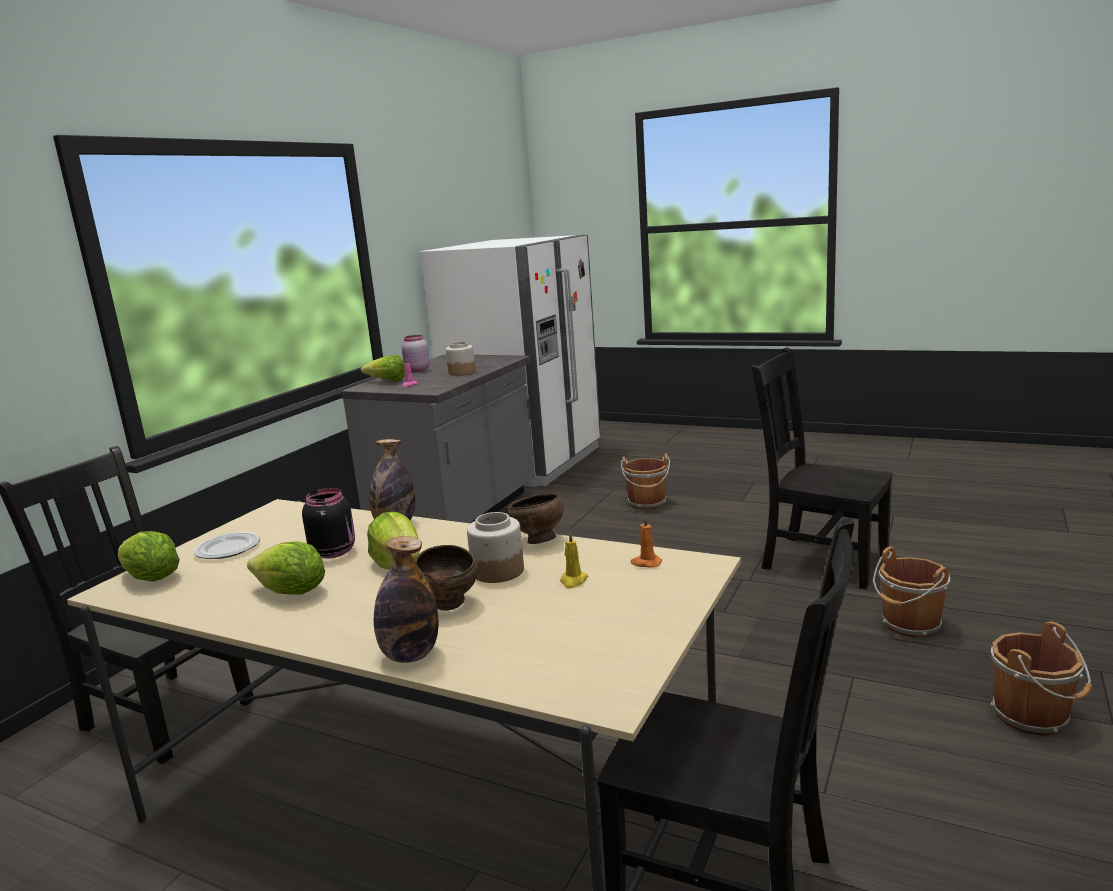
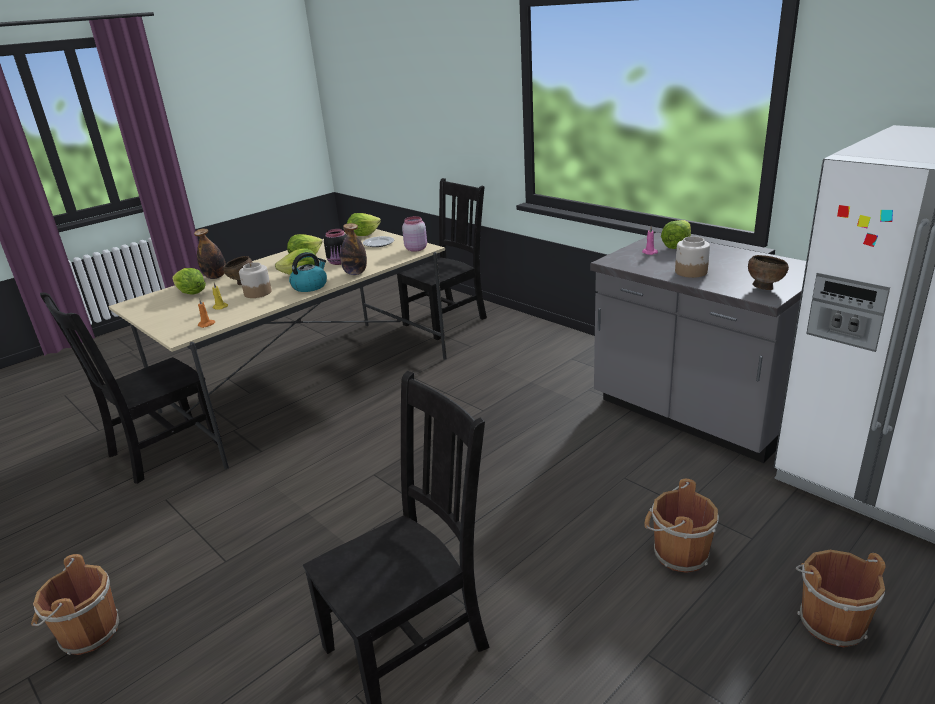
camera: 110 degrees right, 10 degrees up
pink jar [402,335,430,372] -> pink jar moved to [402,216,427,252]
brown bowl [508,493,563,544] -> brown bowl moved to [748,255,789,290]
brown bucket [873,547,950,638] -> brown bucket moved to [796,550,886,647]
none -> lettuce [172,268,206,295]
none -> kettle [289,252,327,292]

